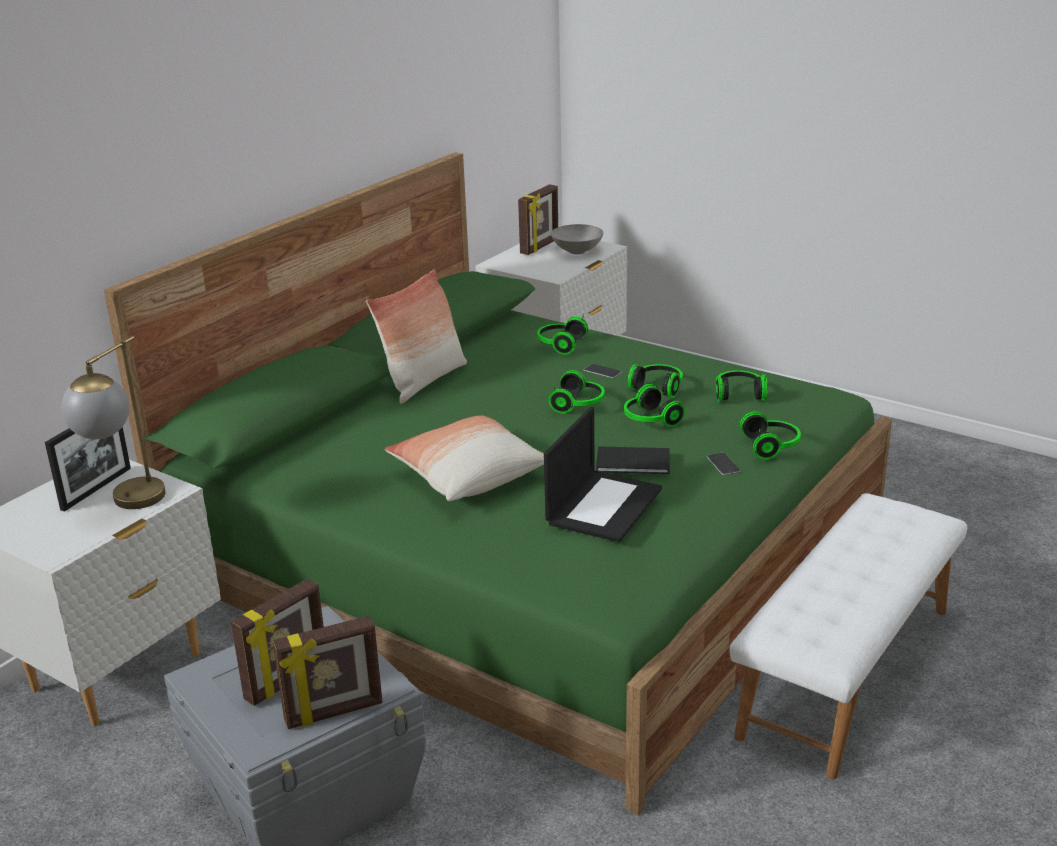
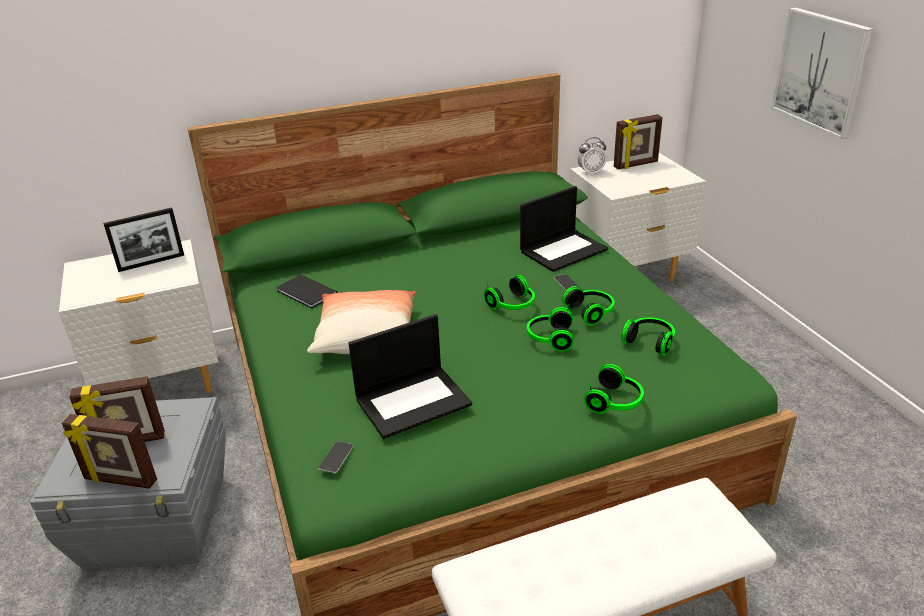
camera: 35 degrees right, 5 degrees up
table lamp [61,336,166,509] -> none
pillow [366,269,467,404] -> none
headphones [537,314,588,355] -> laptop [520,186,608,272]
grey bowl [551,224,603,254] -> none
black book [596,446,670,474] -> black book moved to [276,275,338,308]
phone [707,452,741,475] -> phone moved to [318,441,354,473]
none -> alarm clock [578,137,606,175]
none -> picture [771,7,874,139]

